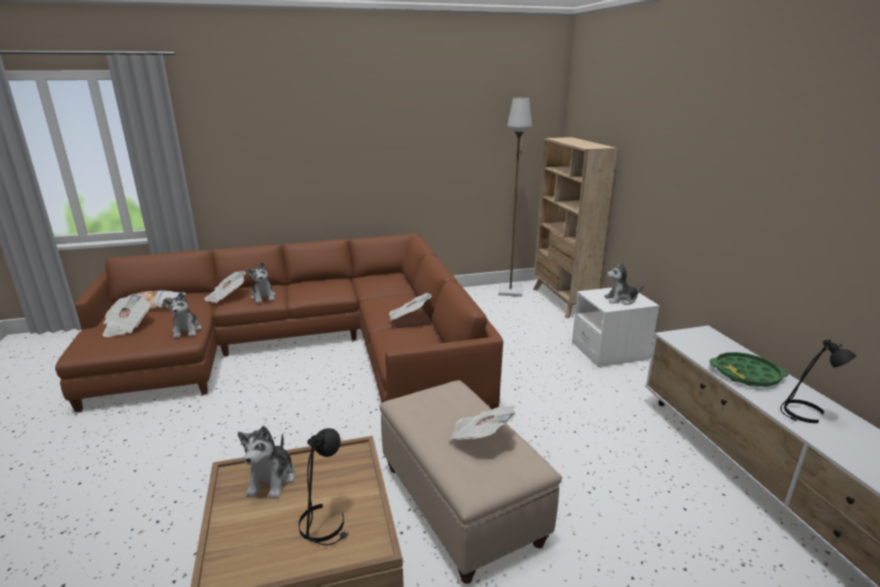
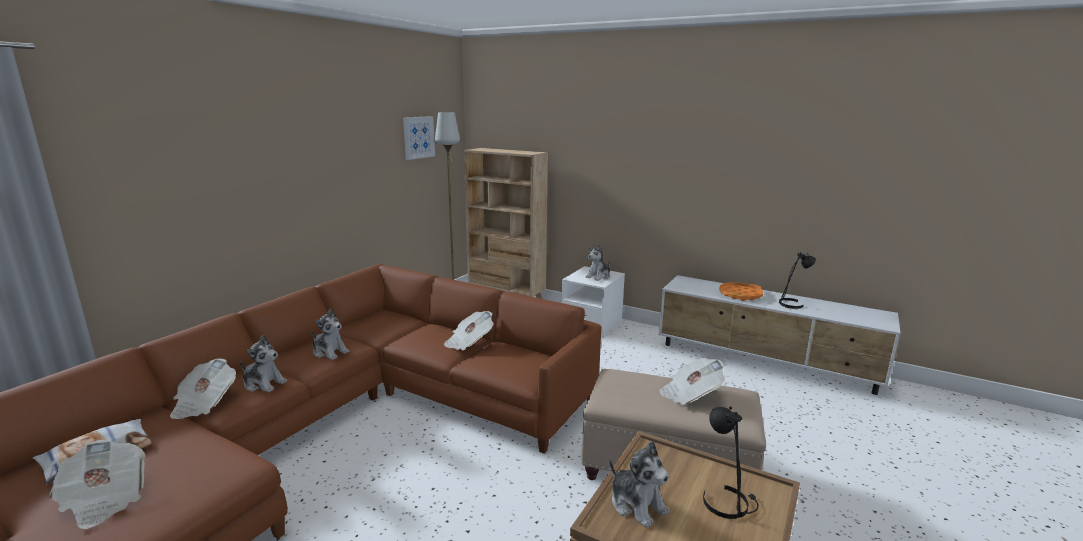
camera: 45 degrees left, 5 degrees down
plush toy [163,292,202,339] -> plush toy moved to [311,308,350,360]
green tray [709,352,788,387] -> orange tray [719,282,763,301]
none -> picture [403,116,435,160]

